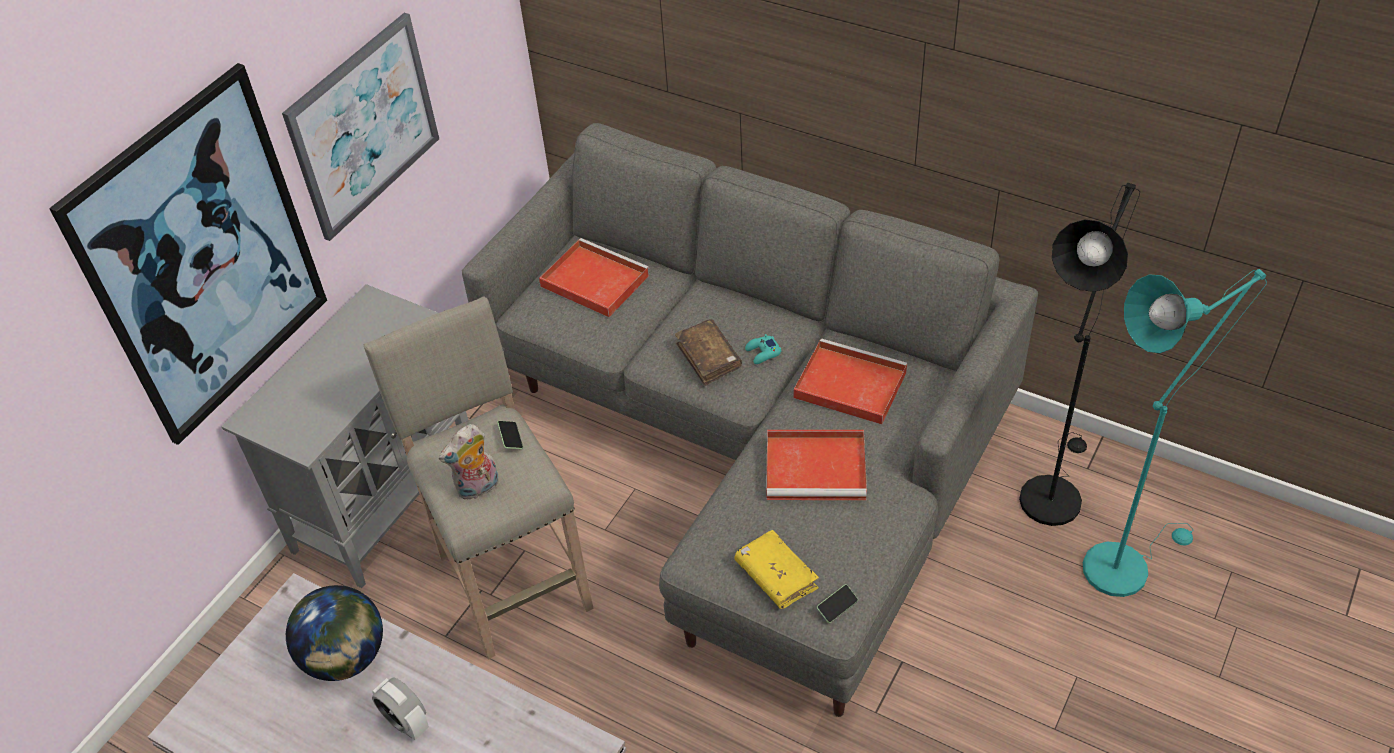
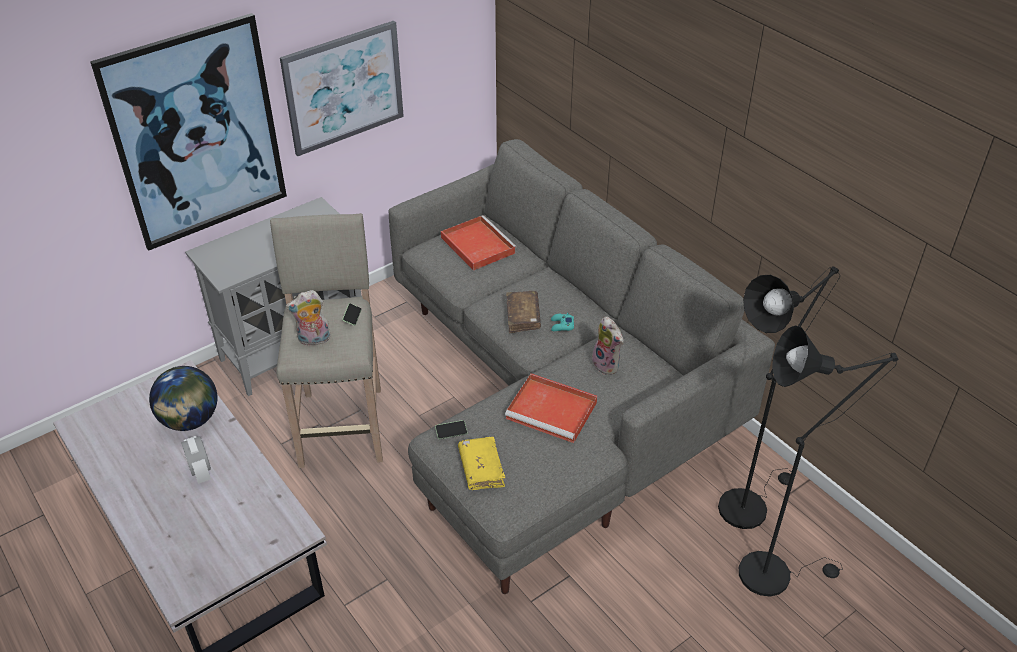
camera: 20 degrees right, 5 degrees down
red tray [793,339,908,424] -> plush toy [592,316,624,375]
phone [817,584,858,623] -> phone moved to [435,420,468,439]
turquoise floor lamp [1083,269,1267,597] -> black floor lamp [739,325,898,596]

